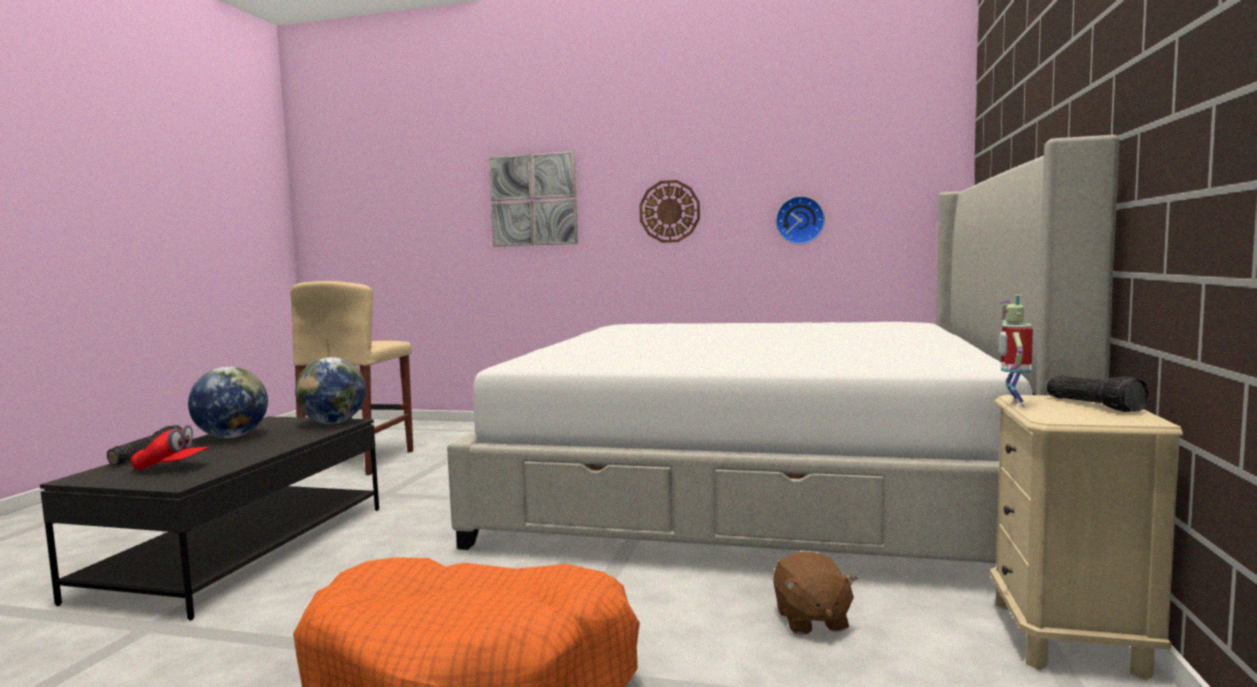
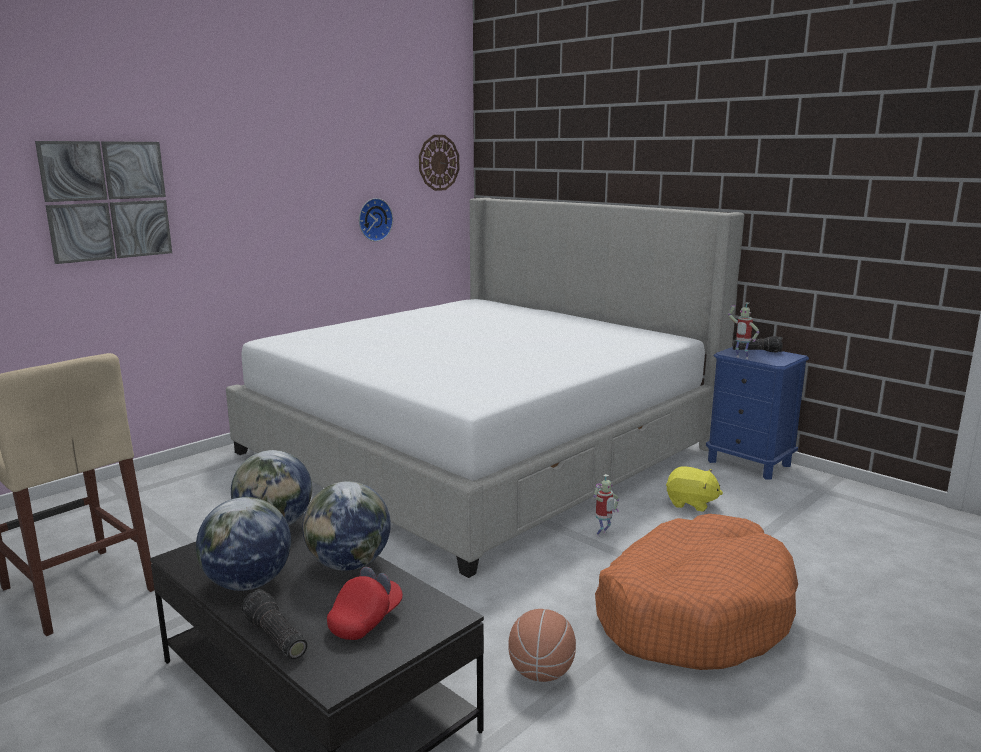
camera: 60 degrees left, 10 degrees up
wall clock [639,180,700,243] -> wall clock moved to [419,135,459,191]
brown plush toy [773,551,857,635] -> yellow plush toy [666,466,723,512]
beige nightstand [990,395,1183,680] -> blue nightstand [706,347,809,480]
none -> globe [302,481,391,571]
none -> basketball [508,609,576,682]
none -> toy robot [594,474,619,537]

